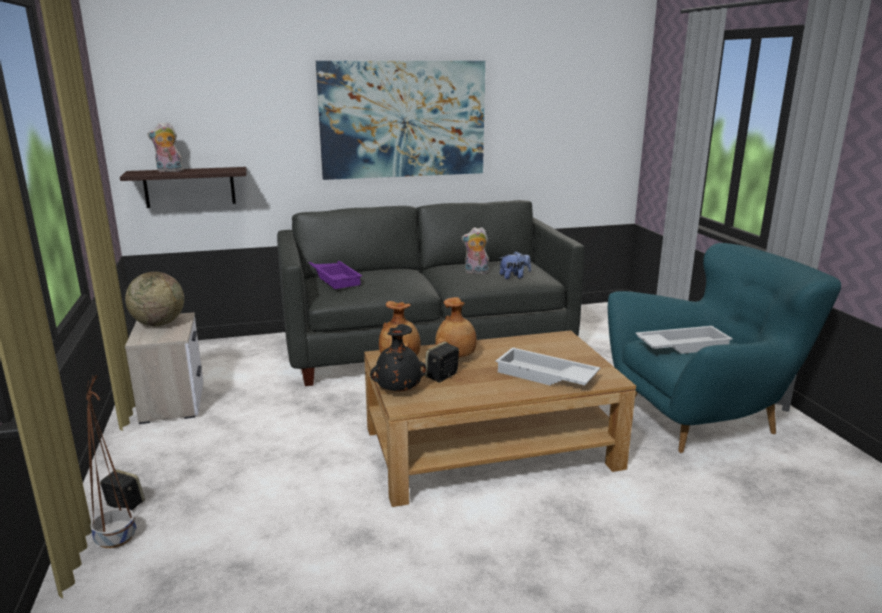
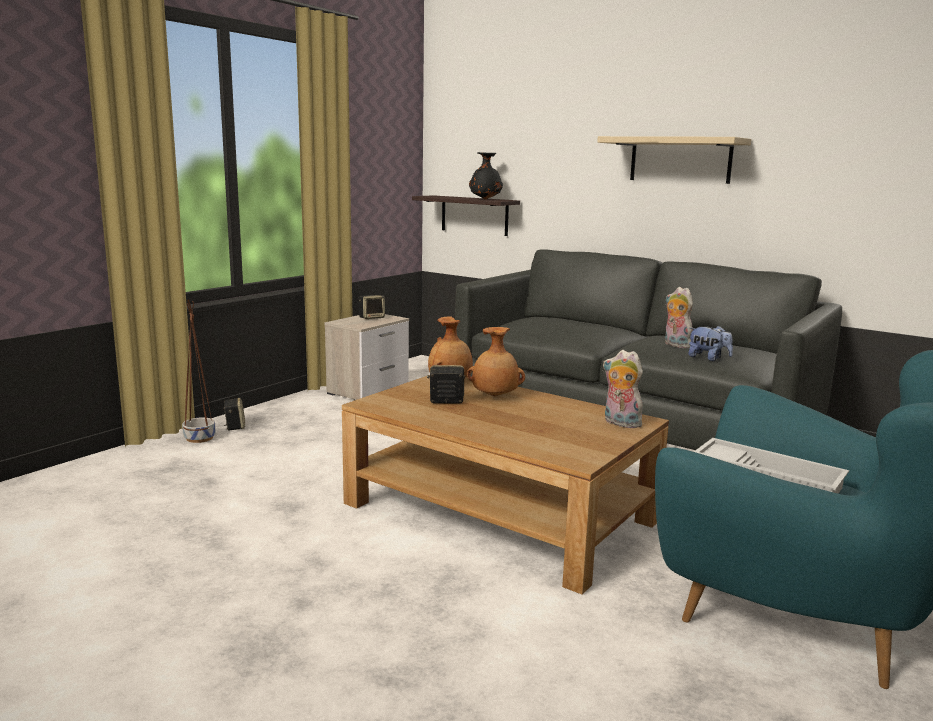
camera: 50 degrees right, 5 degrees down
globe [125,272,184,326] -> speaker [359,295,385,319]
plush toy [148,122,183,172] -> plush toy moved to [603,350,643,428]
purple tray [308,261,362,289] -> none
picture [316,61,485,180] -> beige shelf [597,136,751,184]
black vase [370,324,427,391] -> black vase moved to [469,152,503,199]
white tray [495,347,600,386] -> none

